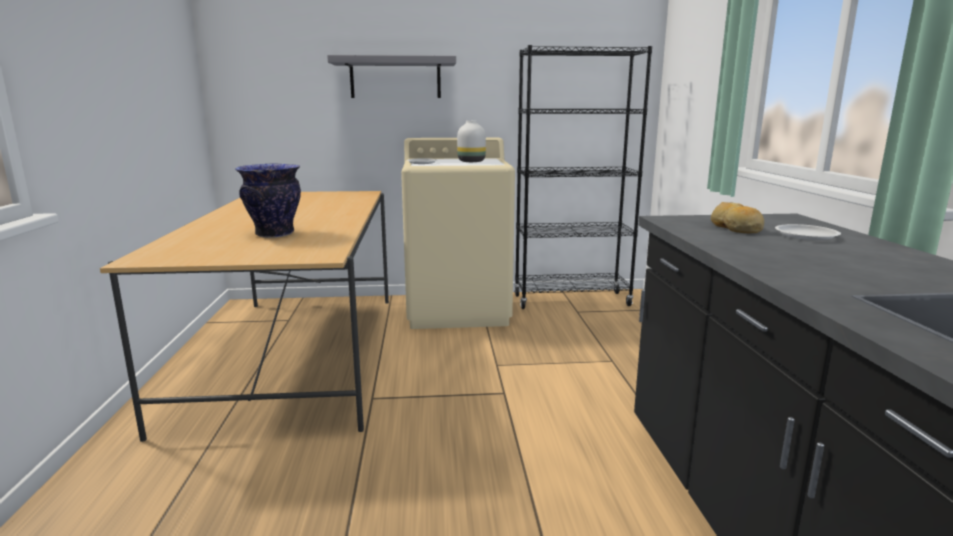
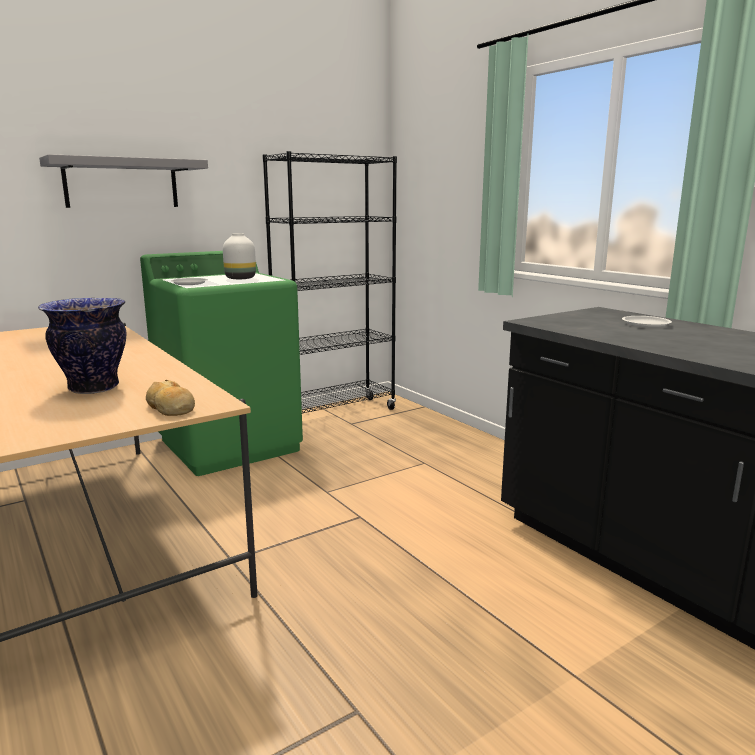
camera: 30 degrees left, 0 degrees up
beige washing machine [401,138,515,329] -> green washing machine [140,251,303,476]
bread [711,202,764,233] -> bread moved to [146,380,195,416]

